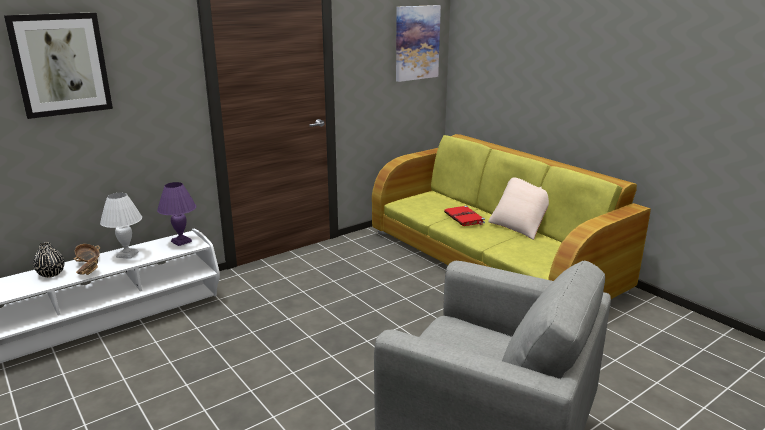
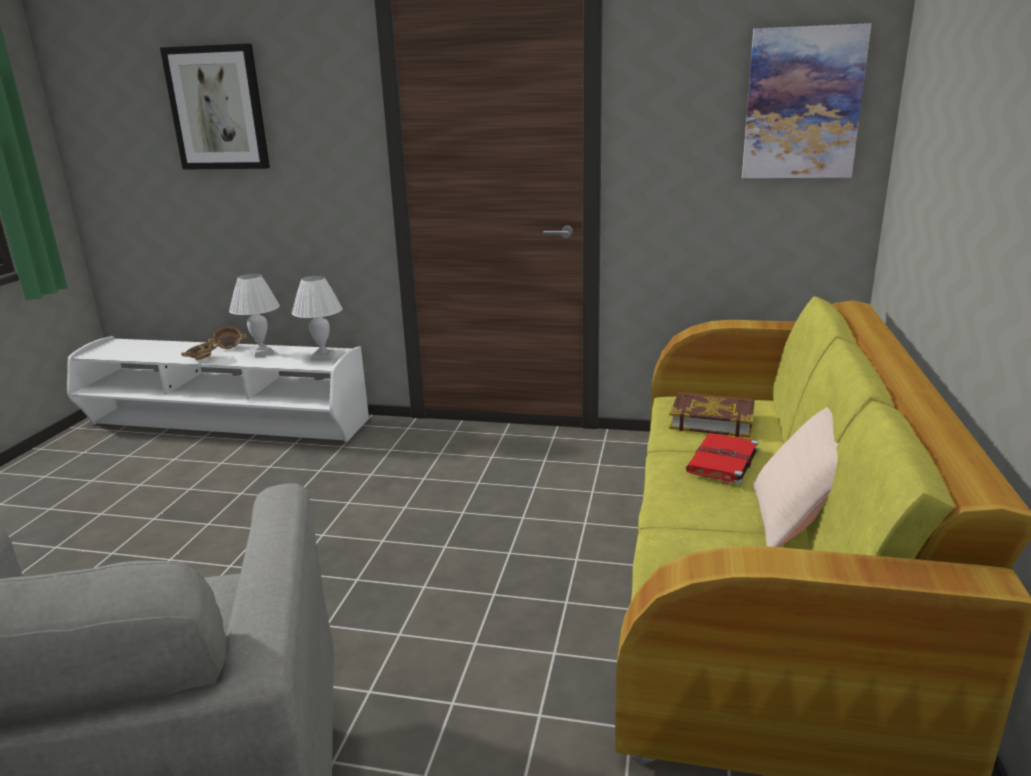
camera: 50 degrees right, 0 degrees up
black vase [33,242,64,278] -> none
purple table lamp [157,182,196,246] -> white table lamp [292,276,342,360]
none -> book [669,392,755,438]

